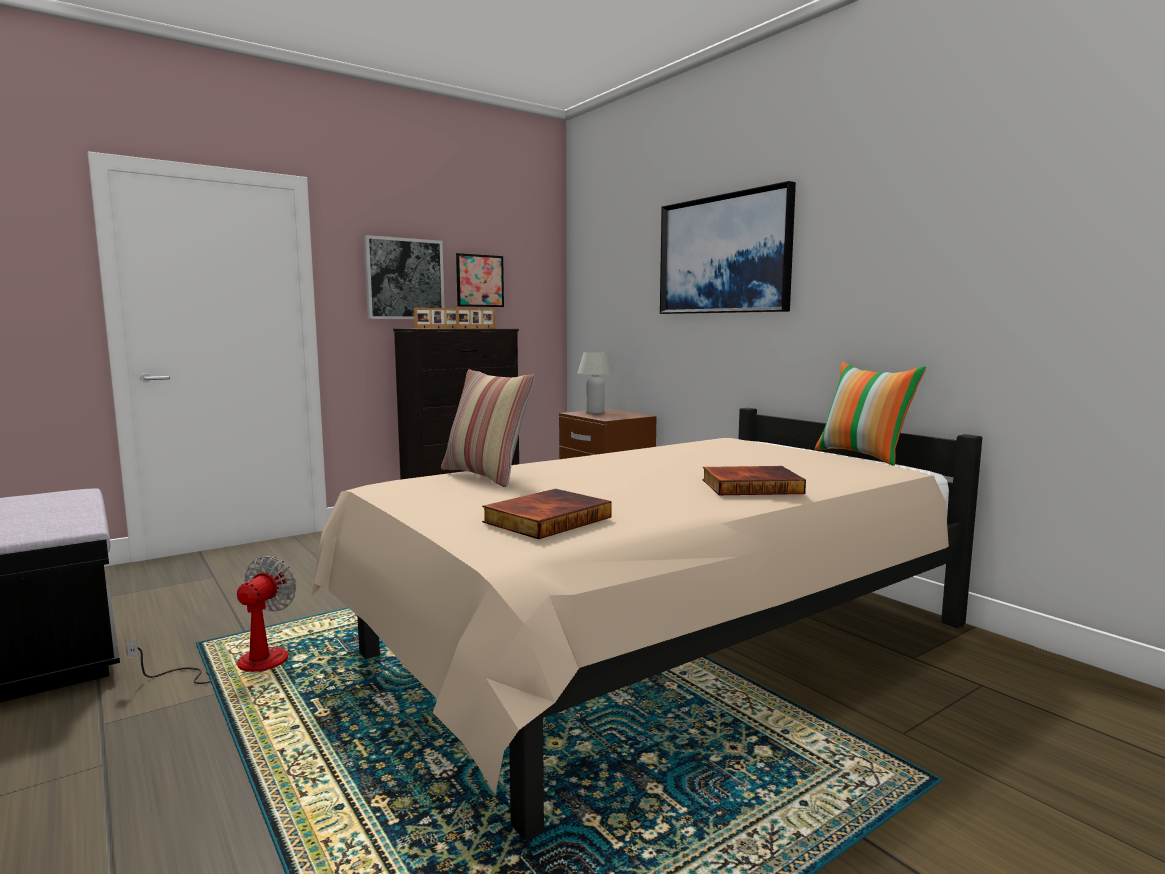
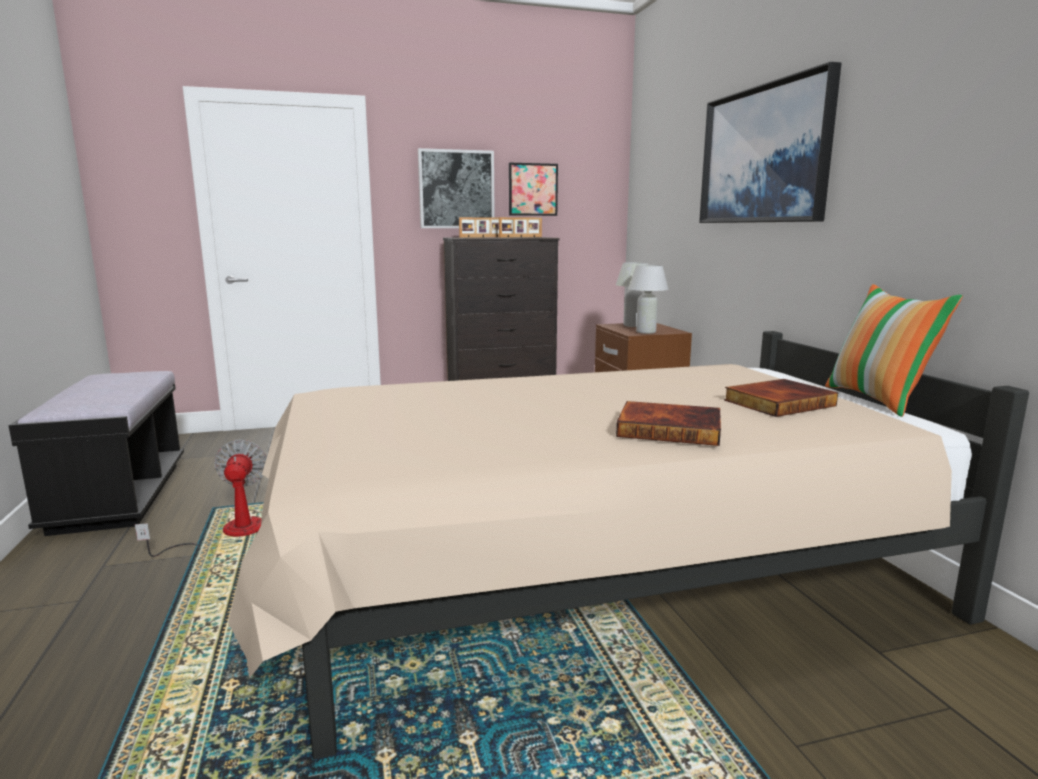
camera: 20 degrees right, 5 degrees up
fan [125,556,297,684] -> fan turned 45 degrees counterclockwise [135,439,267,557]
pillow [441,369,535,487] -> none
book [482,489,612,539] -> book moved to [724,379,838,417]
none -> white table lamp [628,265,669,334]

